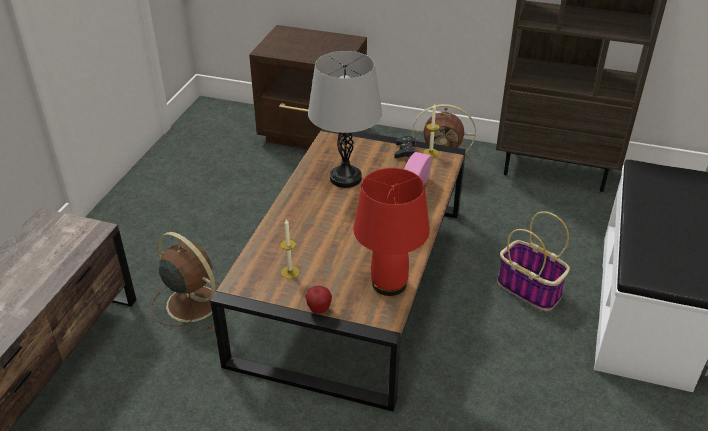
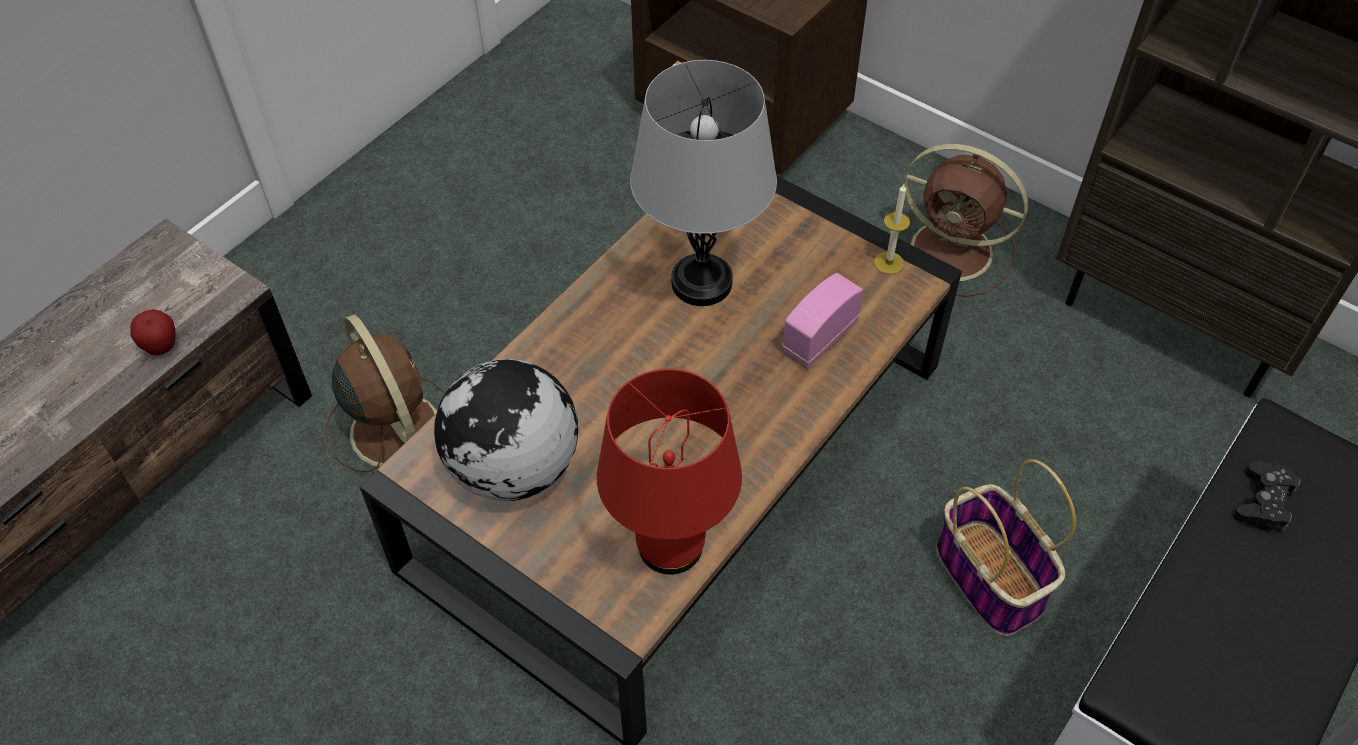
camera: 20 degrees right, 15 degrees up
candle [280,219,299,279] -> globe [434,359,578,501]
apple [305,286,332,314] -> apple moved to [130,309,176,355]
black game controller [394,136,416,158] -> black game controller moved to [1233,462,1300,532]

